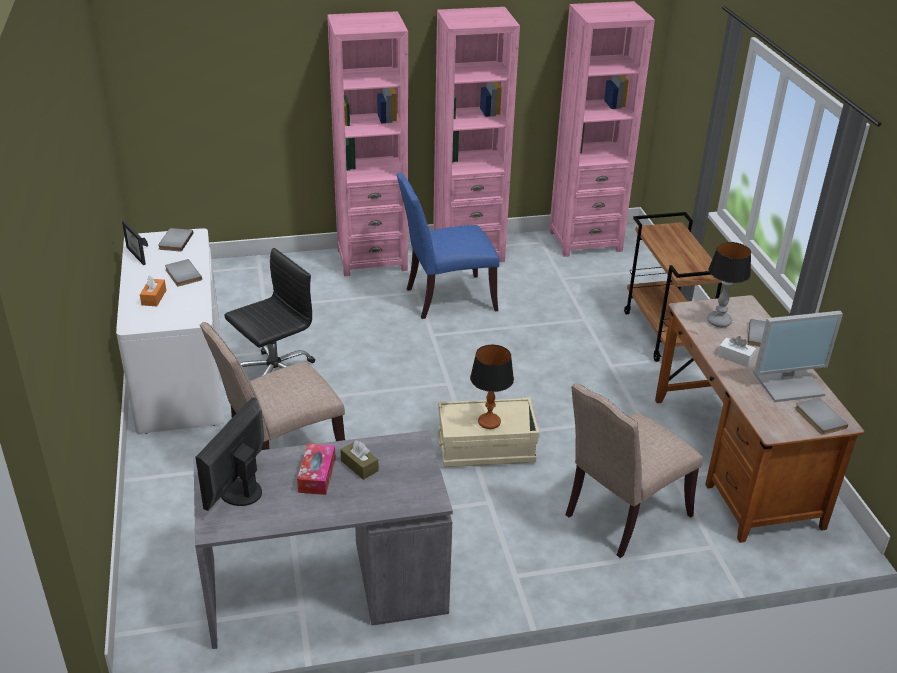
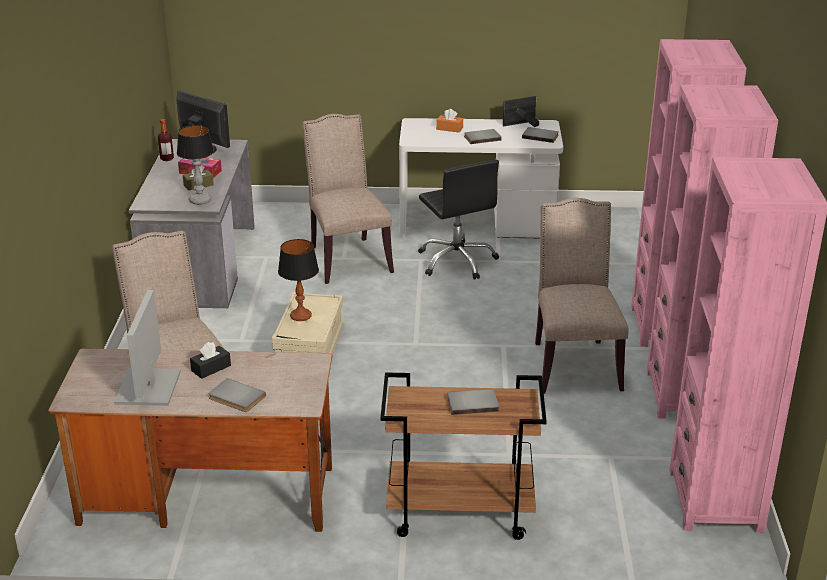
camera: 105 degrees right, 5 degrees down
blue chair [396,172,500,319] -> beige chair [535,198,629,394]
table lamp [707,242,751,327] -> table lamp moved to [177,125,214,205]
white tissue box [718,336,756,367] -> black tissue box [190,342,231,379]
grey book [795,398,848,435] -> grey book moved to [447,389,499,415]
none -> bottle [158,119,174,161]

